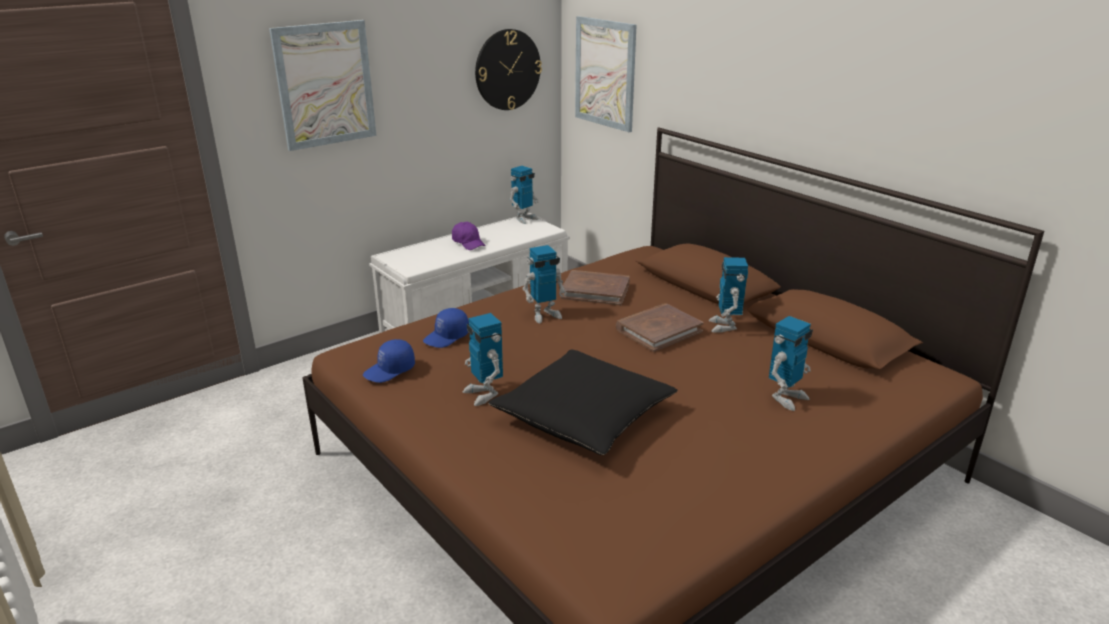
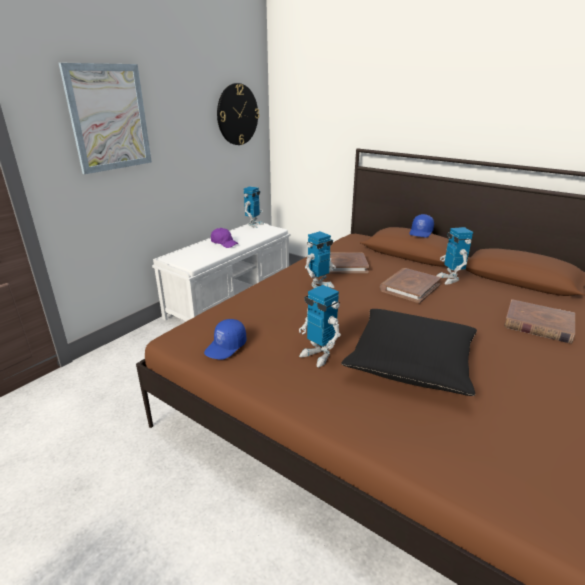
camera: 15 degrees left, 0 degrees up
blue cap [423,308,469,348] -> blue cap moved to [409,214,434,238]
picture [575,16,637,132] -> none
toy robot [769,316,813,411] -> brown book [504,299,575,344]

